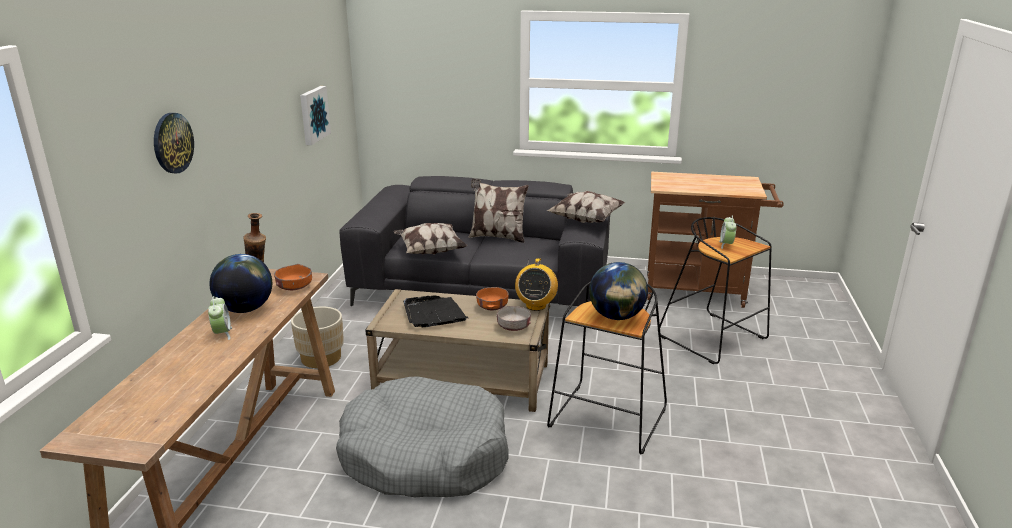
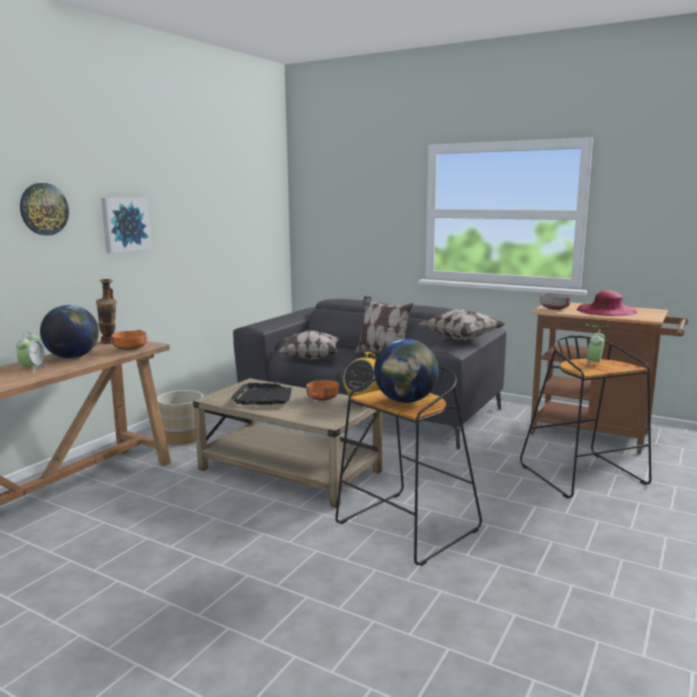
camera: 20 degrees right, 10 degrees down
picture [300,86,331,145] -> picture moved to [101,197,152,253]
grey dog bed [336,377,509,497] -> none
grey bowl [496,306,531,331] -> grey bowl moved to [540,293,571,310]
none -> pink hat [576,290,638,316]

